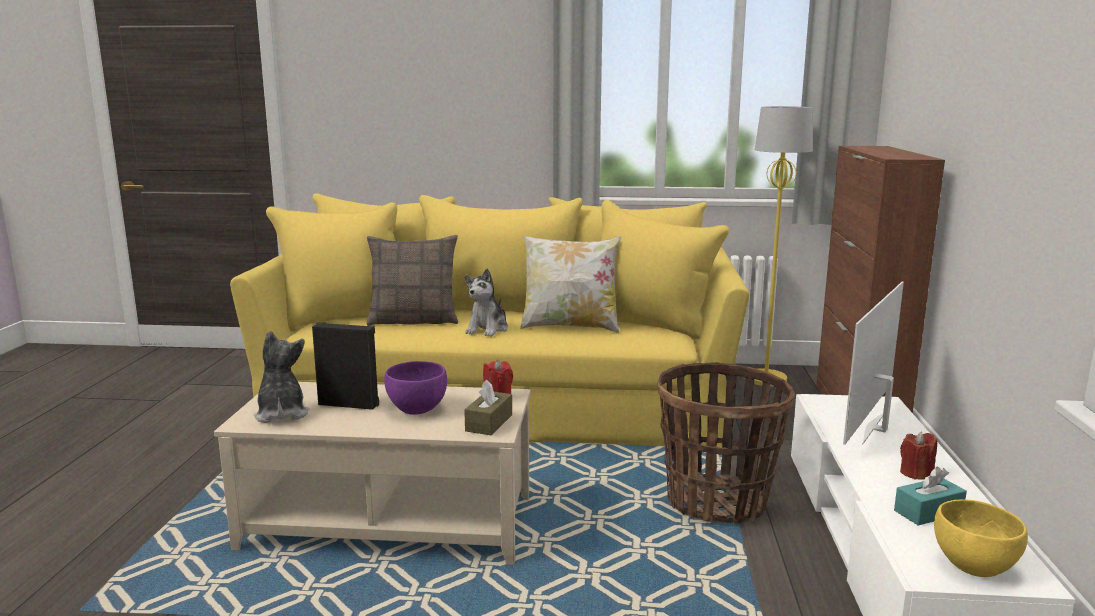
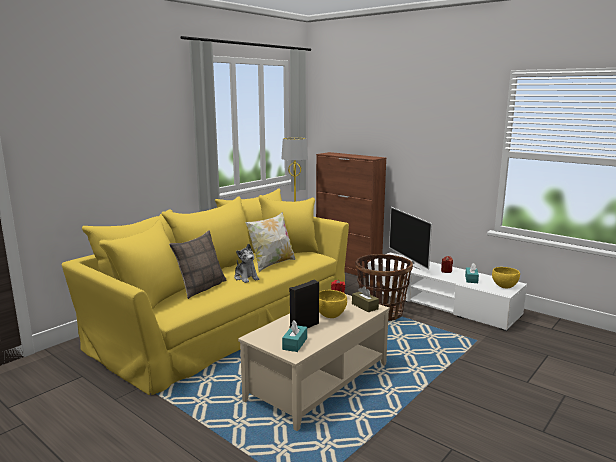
camera: 55 degrees left, 0 degrees up
plush toy [253,331,310,423] -> turquoise tissue box [282,320,307,352]
purple bowl [384,361,447,415] -> yellow bowl [319,290,347,318]

